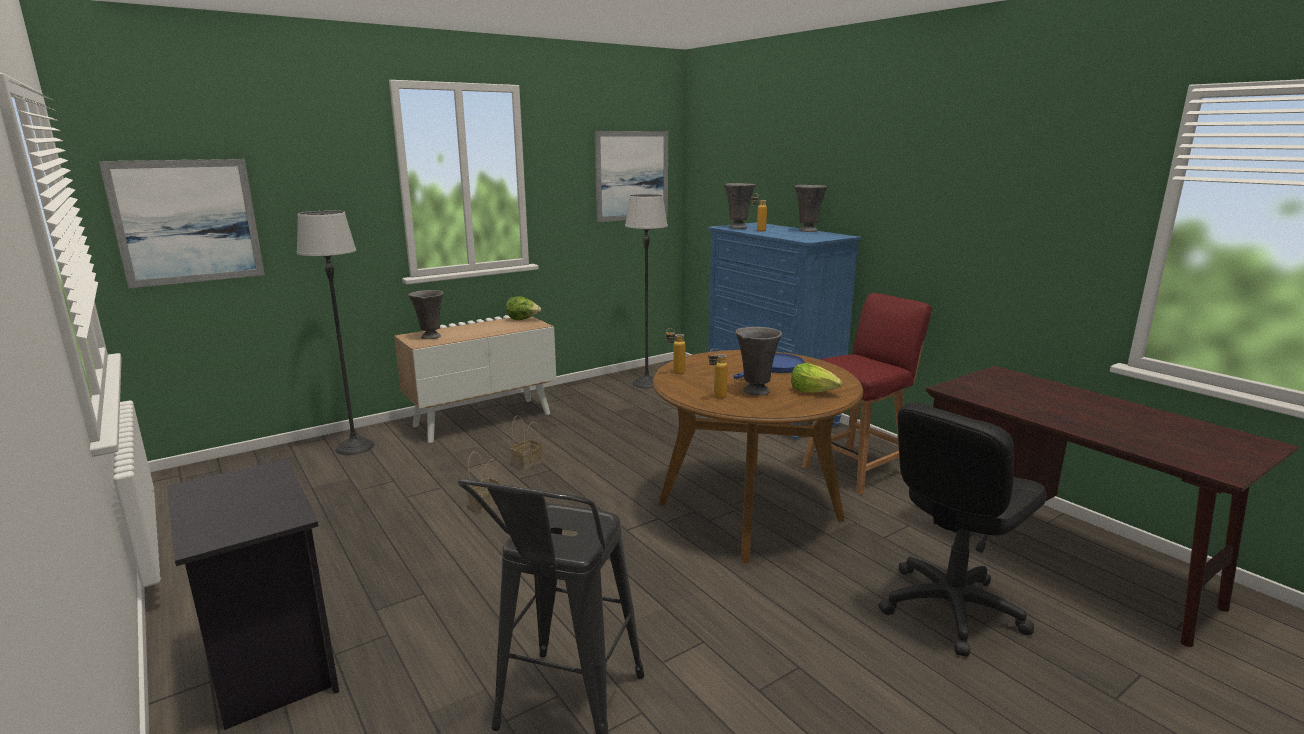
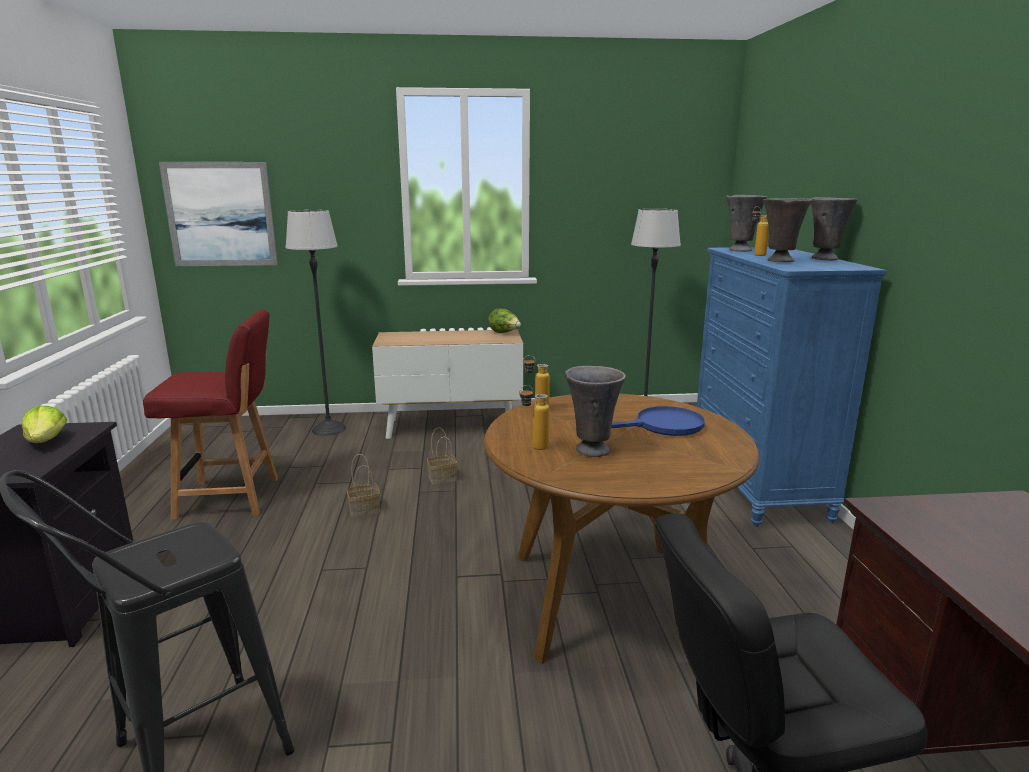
camera: 30 degrees right, 0 degrees up
grey vase [408,290,444,339] -> grey vase moved to [763,198,812,262]
picture [595,131,668,222] -> none
lettuce [791,363,843,393] -> lettuce moved to [22,406,67,443]
red chair [802,293,932,495] -> red chair moved to [143,309,278,520]

